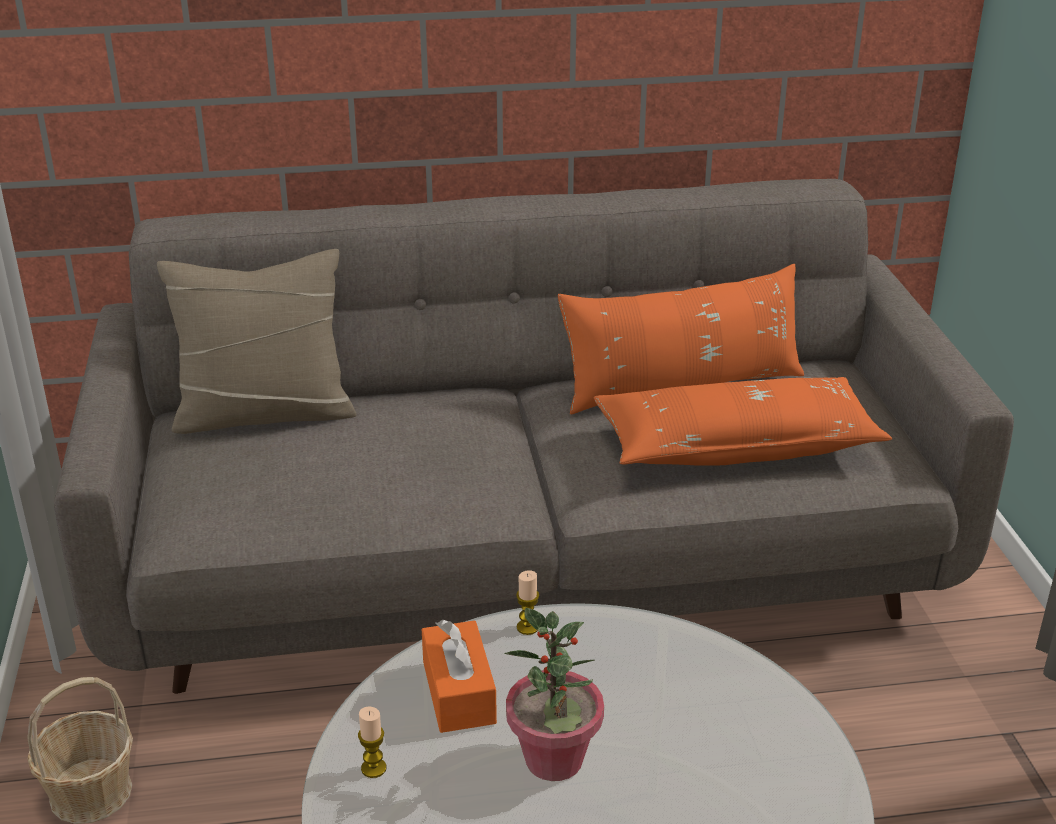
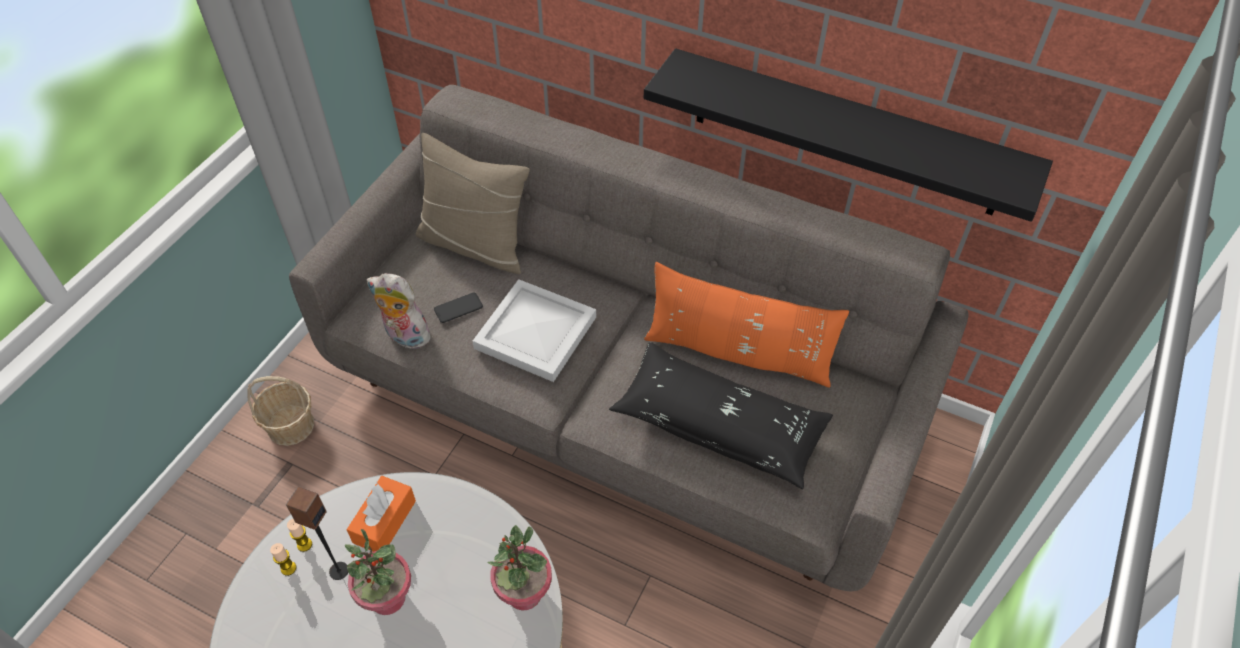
camera: 35 degrees right, 20 degrees up
candle [516,570,539,635] -> candle moved to [270,543,296,576]
orange pillow [594,377,892,466] -> black pillow [609,342,833,489]
none -> speaker [286,487,348,580]
none -> plush toy [367,273,431,349]
none -> phone [434,293,483,323]
none -> white tray [472,279,596,382]
none -> potted plant [487,525,552,610]
none -> black shelf [644,48,1053,222]

